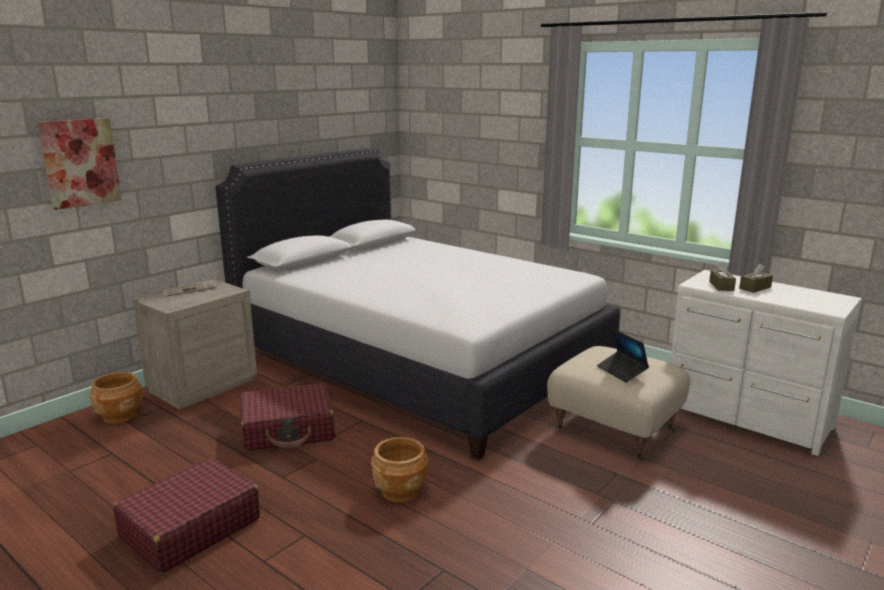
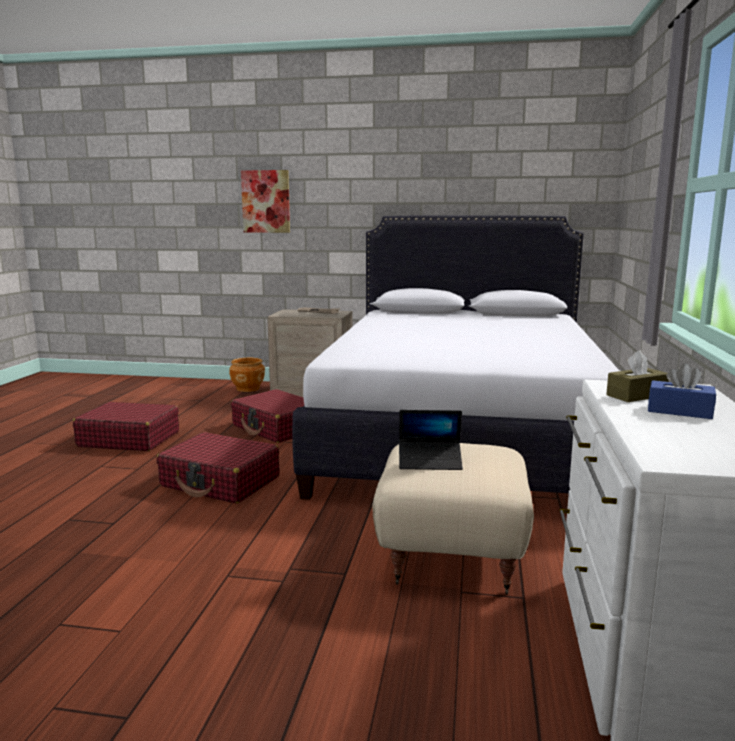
camera: 60 degrees right, 5 degrees down
brown planter [371,437,428,502] -> red suitcase [156,432,279,504]
laptop [597,329,649,383] -> laptop turned 120 degrees counterclockwise [399,410,463,470]
brown tissue box [739,264,773,293] -> blue tissue box [648,363,716,419]

